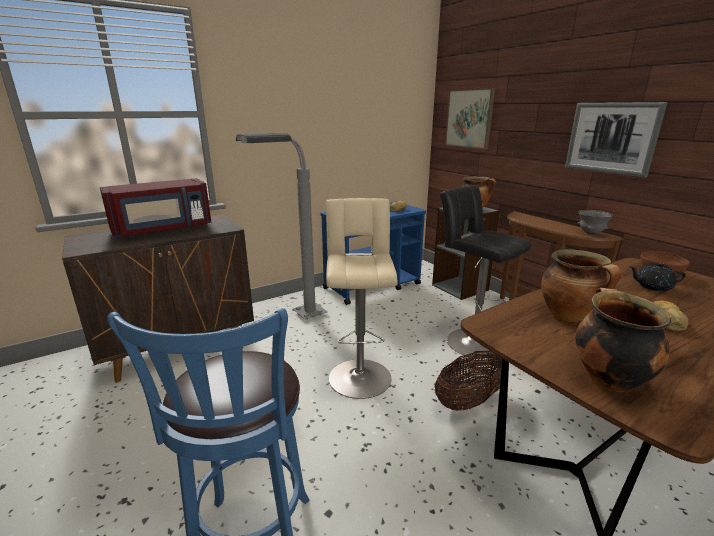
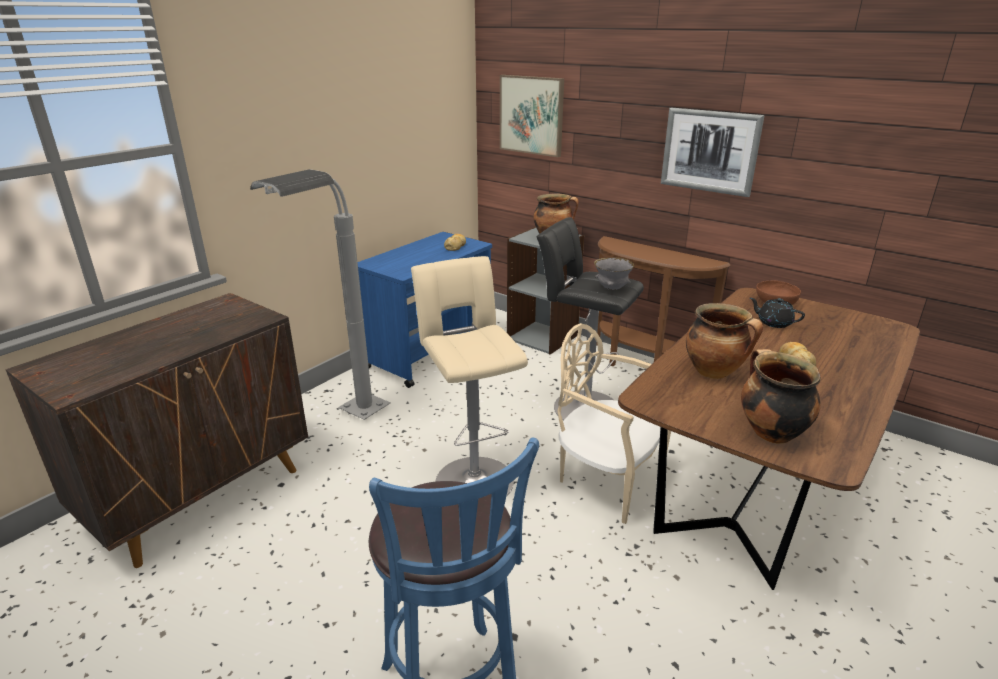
camera: 20 degrees left, 5 degrees up
red microwave [100,178,212,238] -> none
basket [434,351,502,411] -> beige chair [557,323,671,524]
grey bowl [577,210,614,234] -> grey bowl moved to [594,258,634,290]
black teapot [629,263,686,291] -> black teapot turned 45 degrees clockwise [750,298,805,328]

